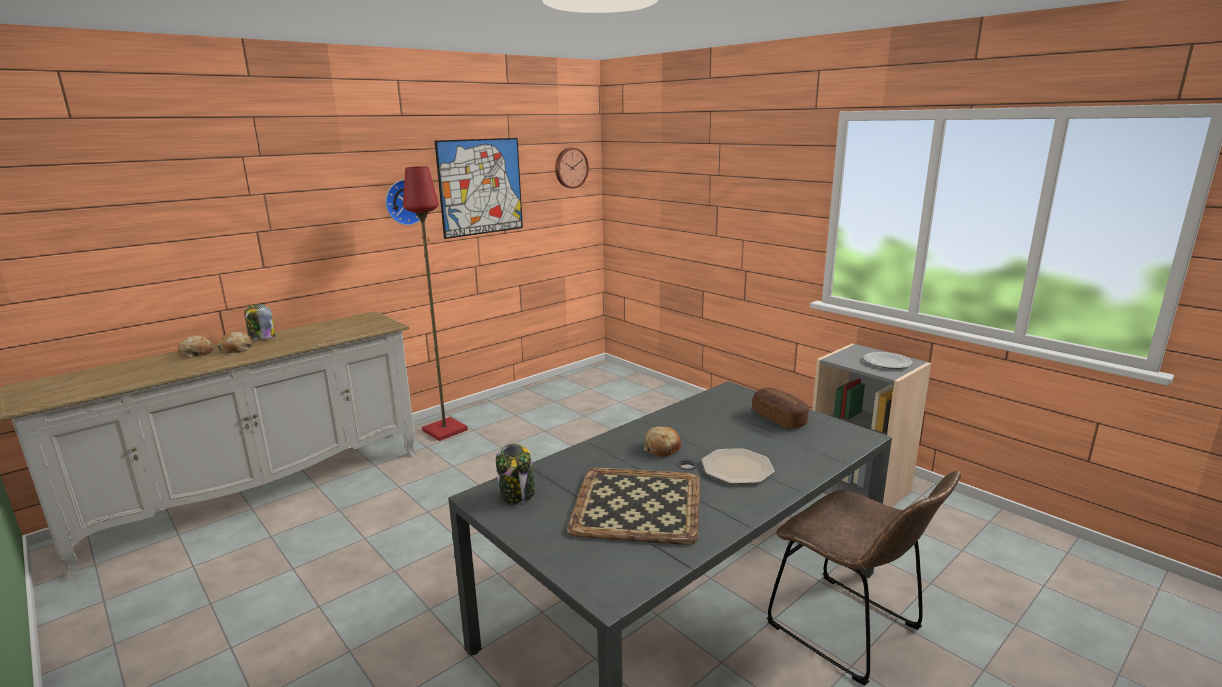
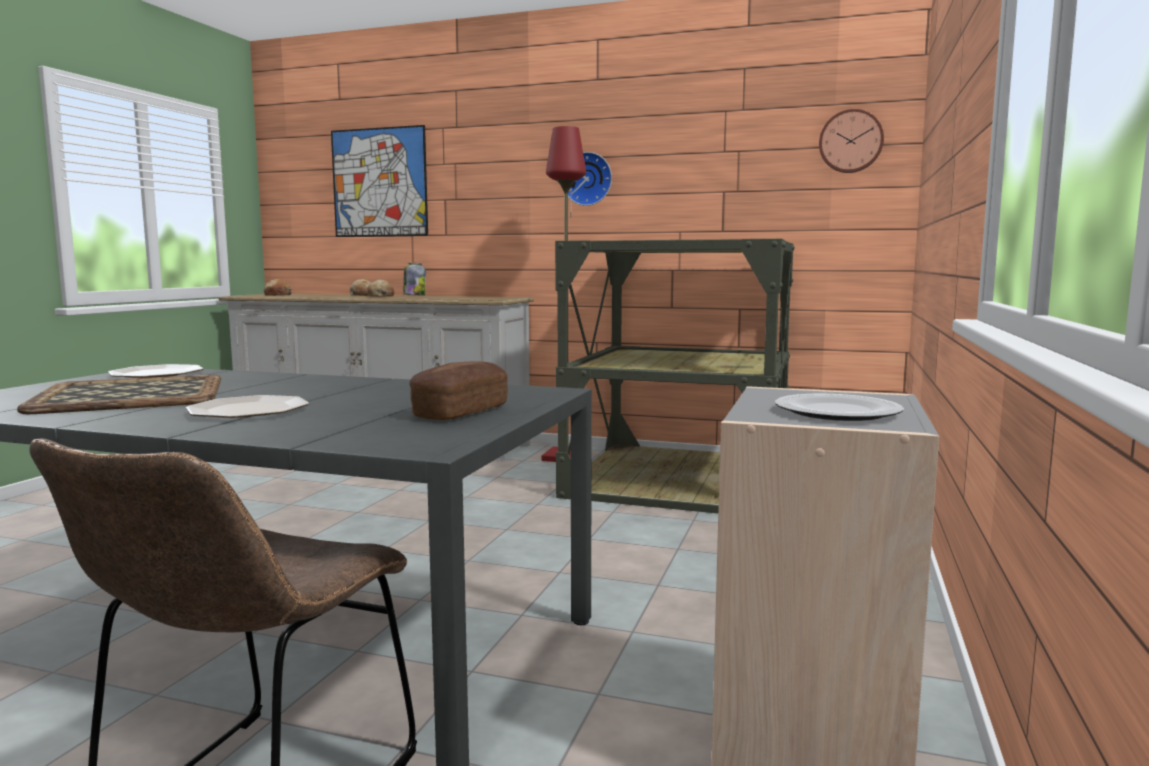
camera: 60 degrees right, 10 degrees down
picture [435,138,523,239] -> picture moved to [331,125,428,237]
jar [496,443,535,505] -> plate [108,364,204,378]
bread [644,427,681,457] -> bread moved to [264,279,292,296]
none -> bookcase [555,239,795,513]

